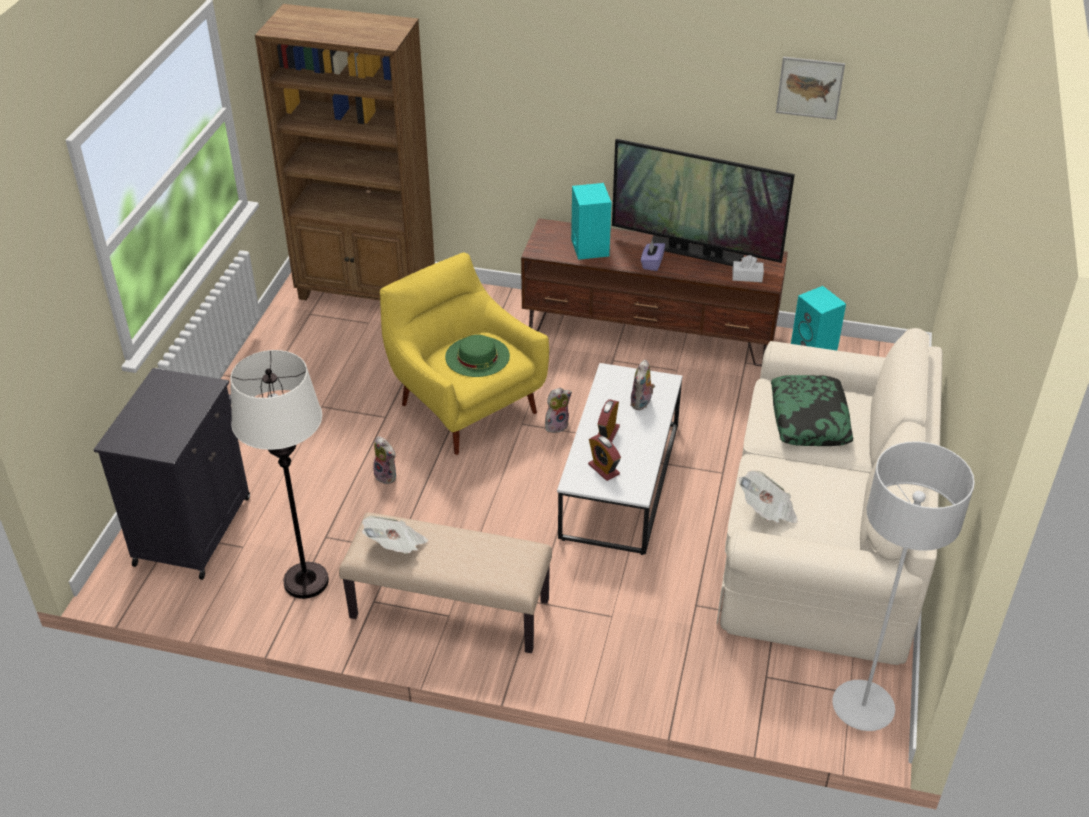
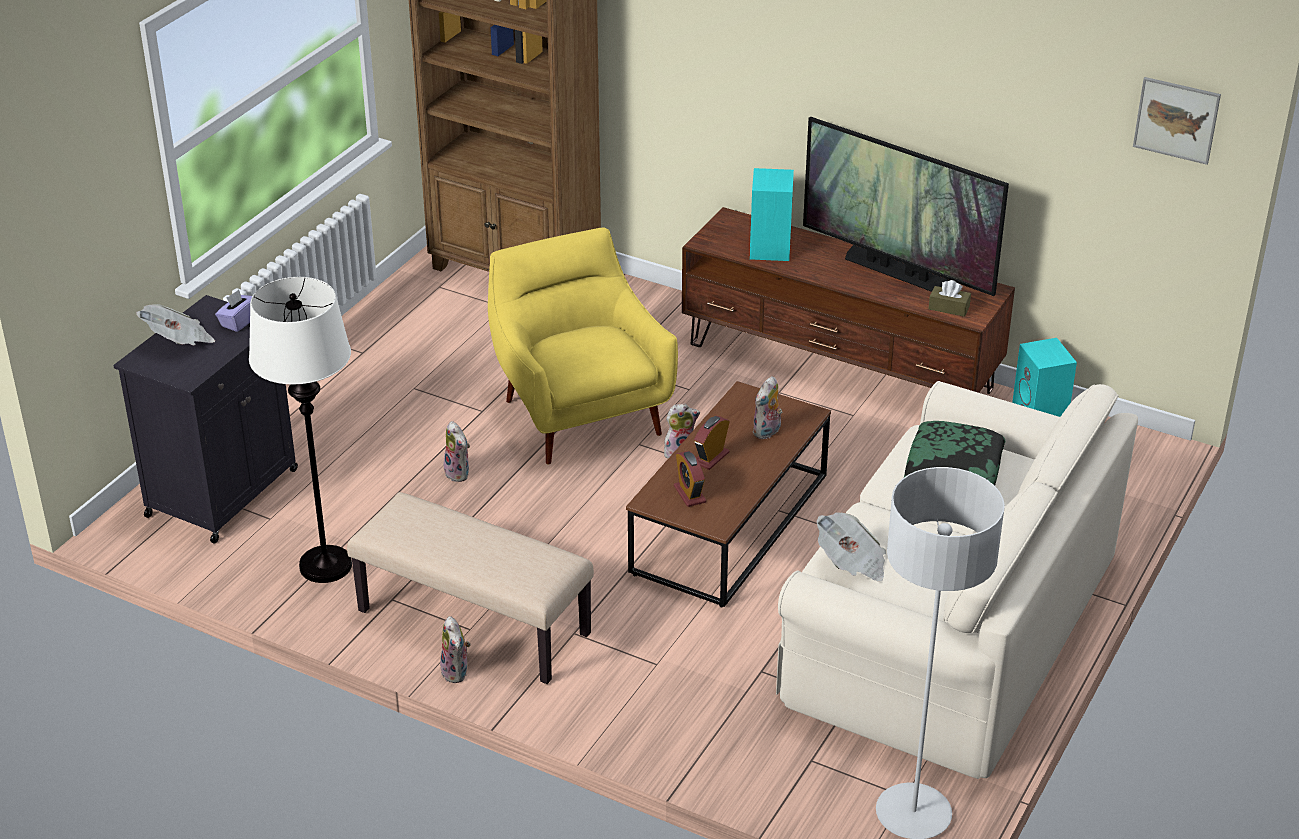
camera: 15 degrees right, 5 degrees down
newspaper [361,516,428,554] -> newspaper moved to [136,304,215,345]
green hat [445,335,510,377] -> none
white coffee table [557,363,682,555] -> brown coffee table [626,381,831,607]
purple tissue box [641,240,665,271] -> purple tissue box moved to [215,290,252,332]
white tissue box [732,255,764,282] -> brown tissue box [929,280,971,317]
picture [776,57,845,120] -> picture moved to [1133,77,1221,165]
none -> plush toy [440,616,471,683]

